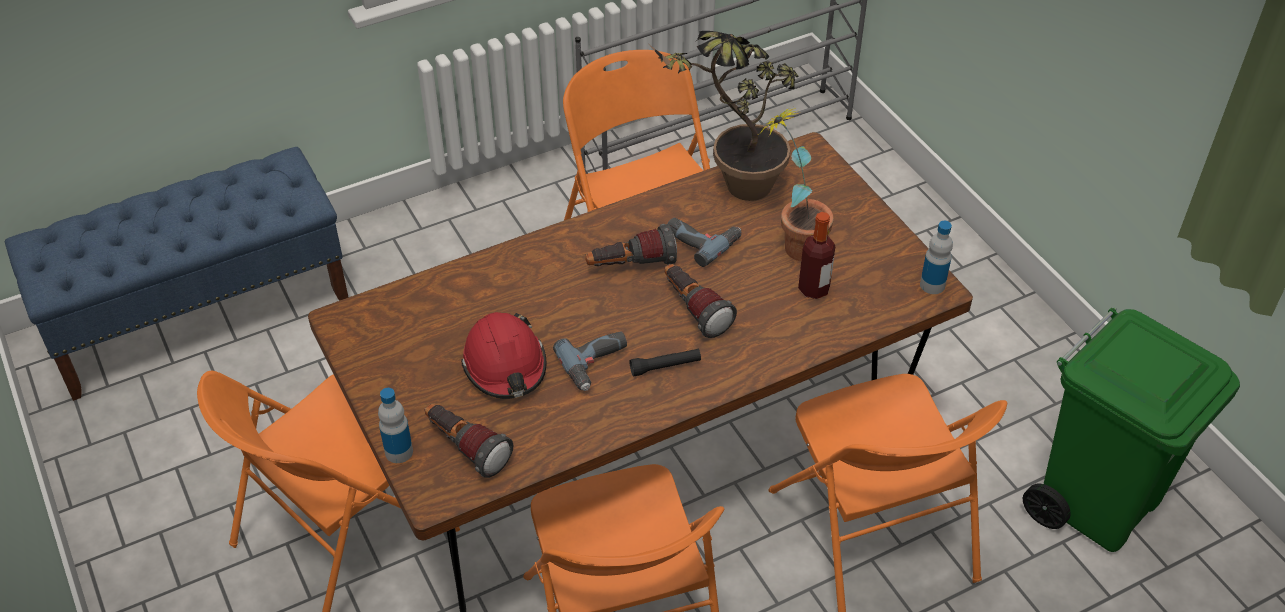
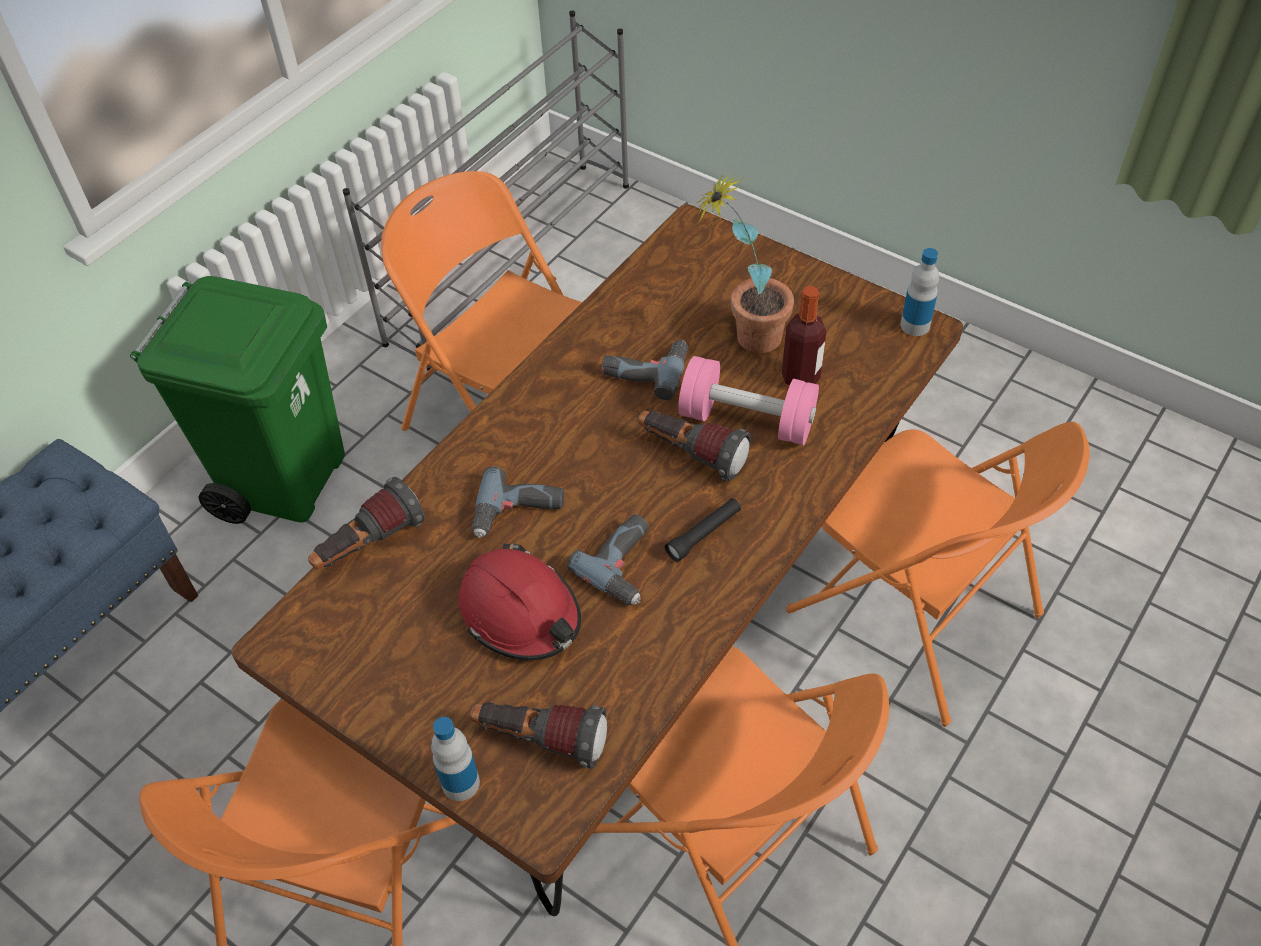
camera: 25 degrees left, 5 degrees up
flashlight [585,224,677,266] -> flashlight moved to [308,477,425,570]
potted plant [650,31,799,201] -> none
green trash can [1023,307,1240,552] -> green trash can moved to [130,276,345,524]
none -> power drill [472,466,565,538]
none -> pink dumbbell [678,356,819,445]

